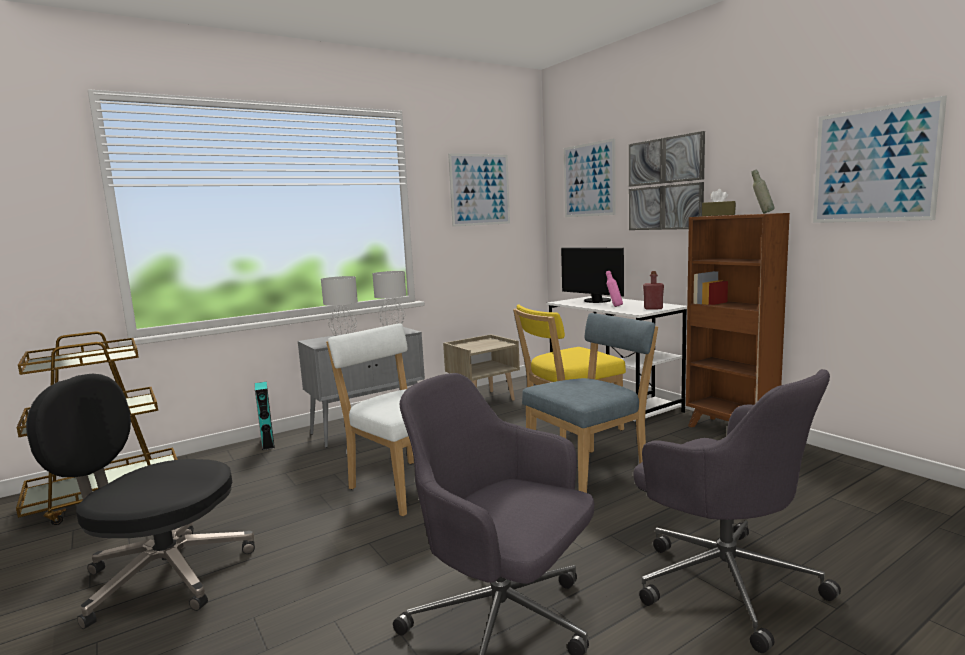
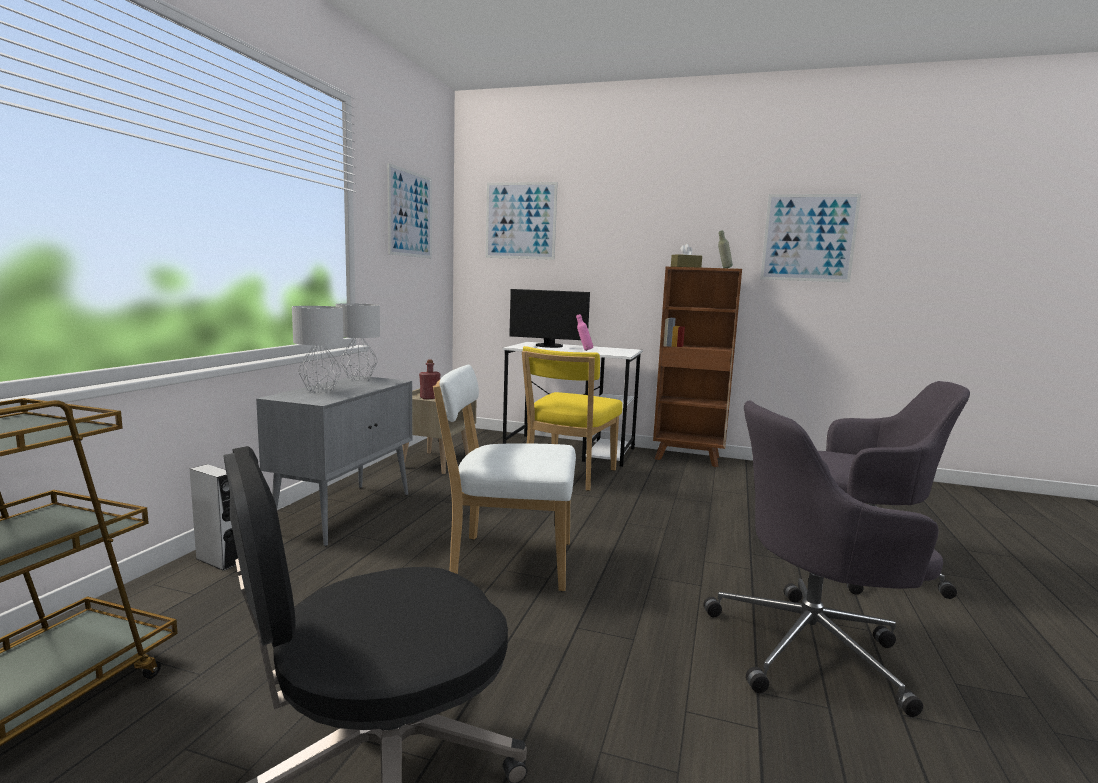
camera: 40 degrees left, 0 degrees up
turquoise speaker [255,382,275,450] -> grey speaker [190,464,238,571]
blue chair [522,313,658,493] -> none
picture [629,131,705,230] -> none
red bottle [643,271,664,310] -> red bottle moved to [419,359,440,399]

